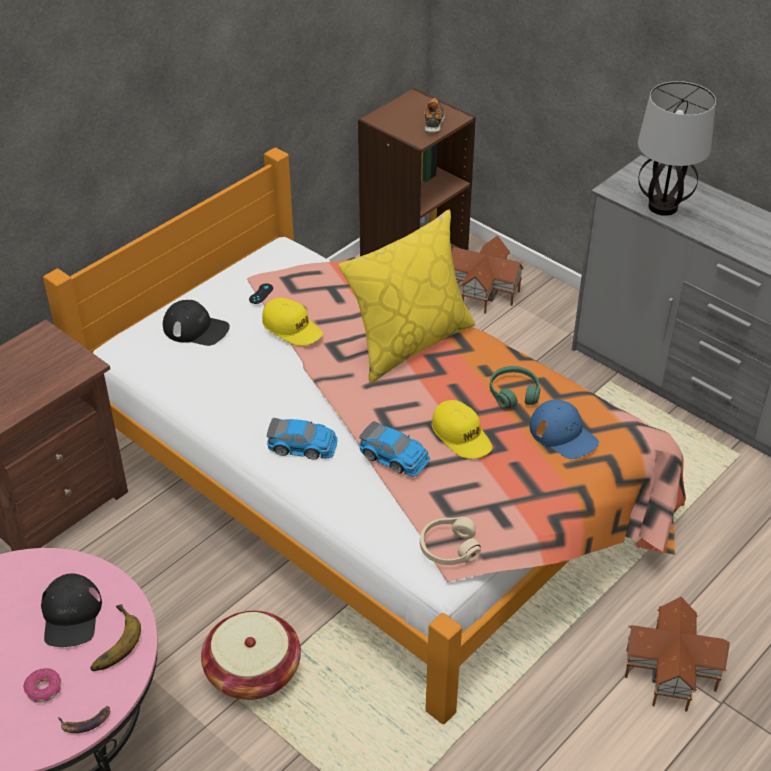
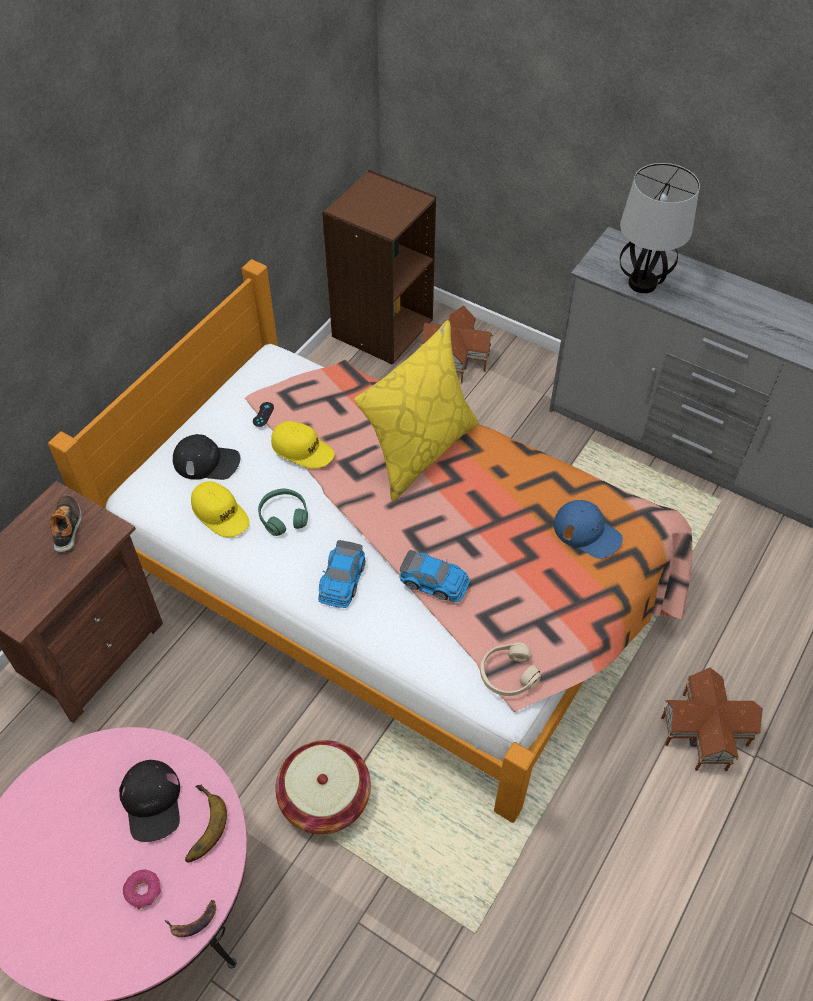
camera: 10 degrees left, 10 degrees up
toy car [267,418,338,460] -> toy car turned 105 degrees clockwise [318,540,365,608]
shoe [424,98,445,133] -> shoe moved to [50,495,82,553]
yellow cap [432,400,492,459] -> yellow cap moved to [191,481,249,537]
green headphones [490,366,540,408] -> green headphones moved to [258,489,308,536]

